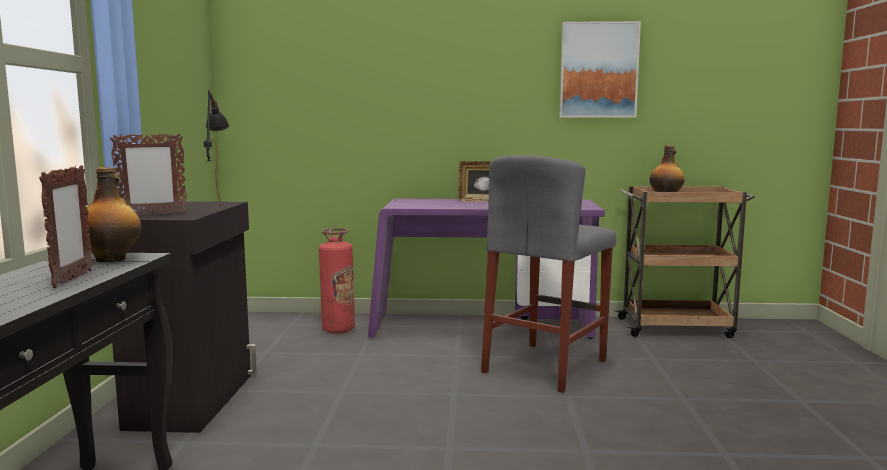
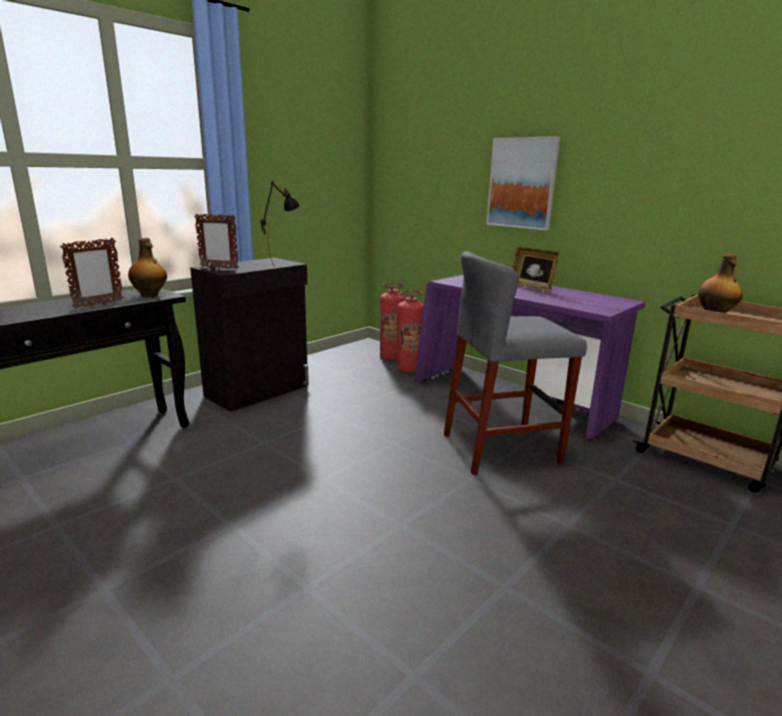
camera: 40 degrees right, 10 degrees up
picture [559,21,641,118] -> picture moved to [486,136,560,231]
none -> fire extinguisher [380,282,406,361]

